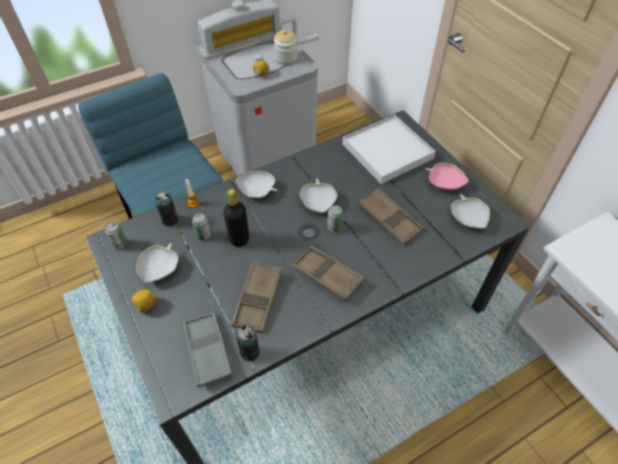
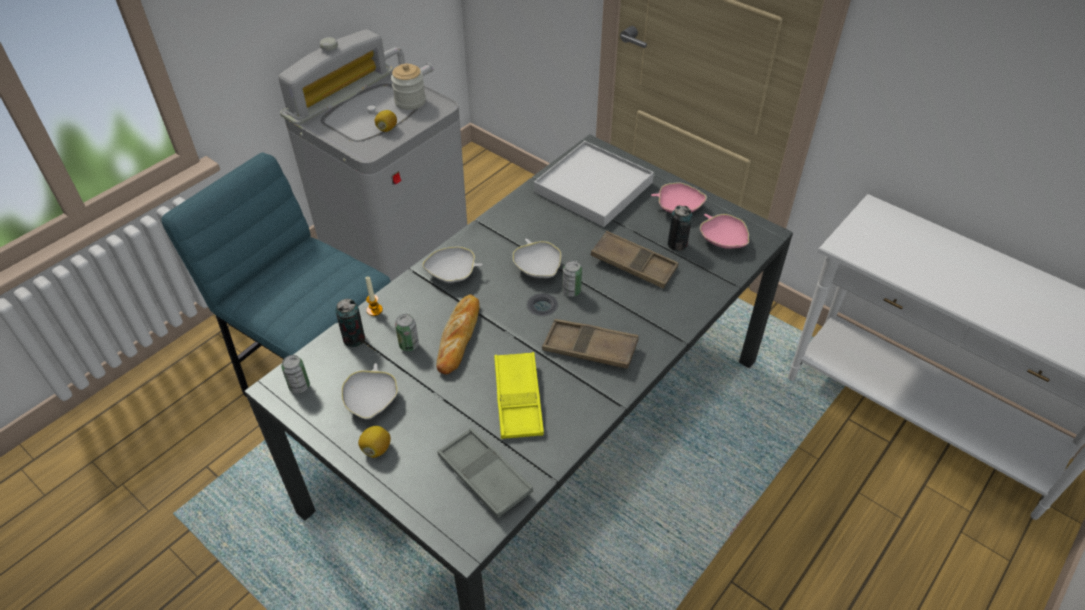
camera: 20 degrees left, 5 degrees down
black bottle [223,189,249,247] -> bread [436,294,480,375]
brown tray [231,261,282,333] -> yellow tray [494,352,544,439]
can [236,325,259,362] -> can moved to [668,205,692,251]
white bowl [451,194,490,229] -> pink bowl [700,214,749,249]

